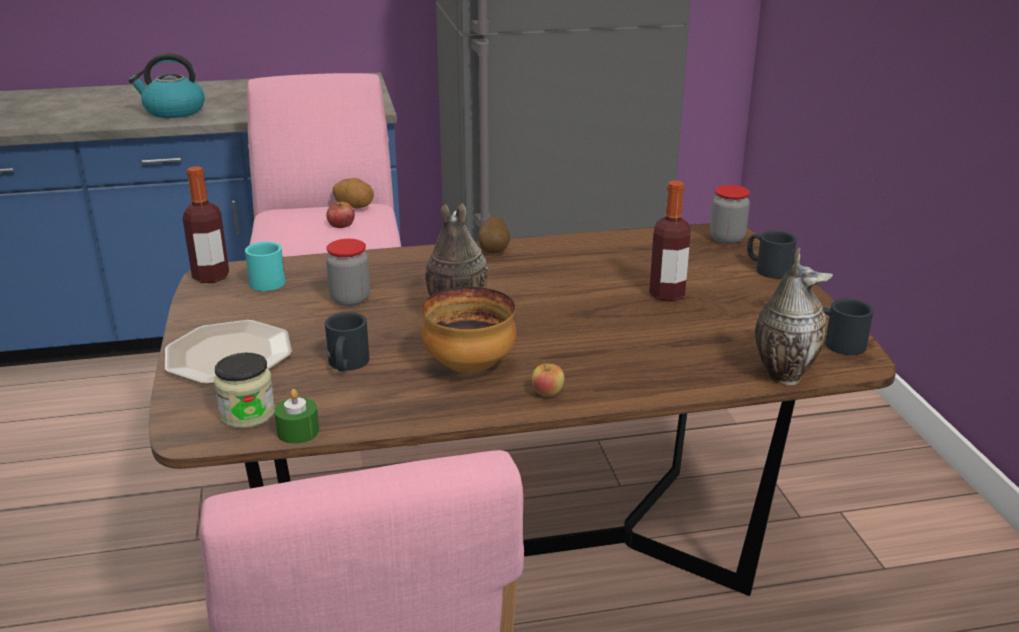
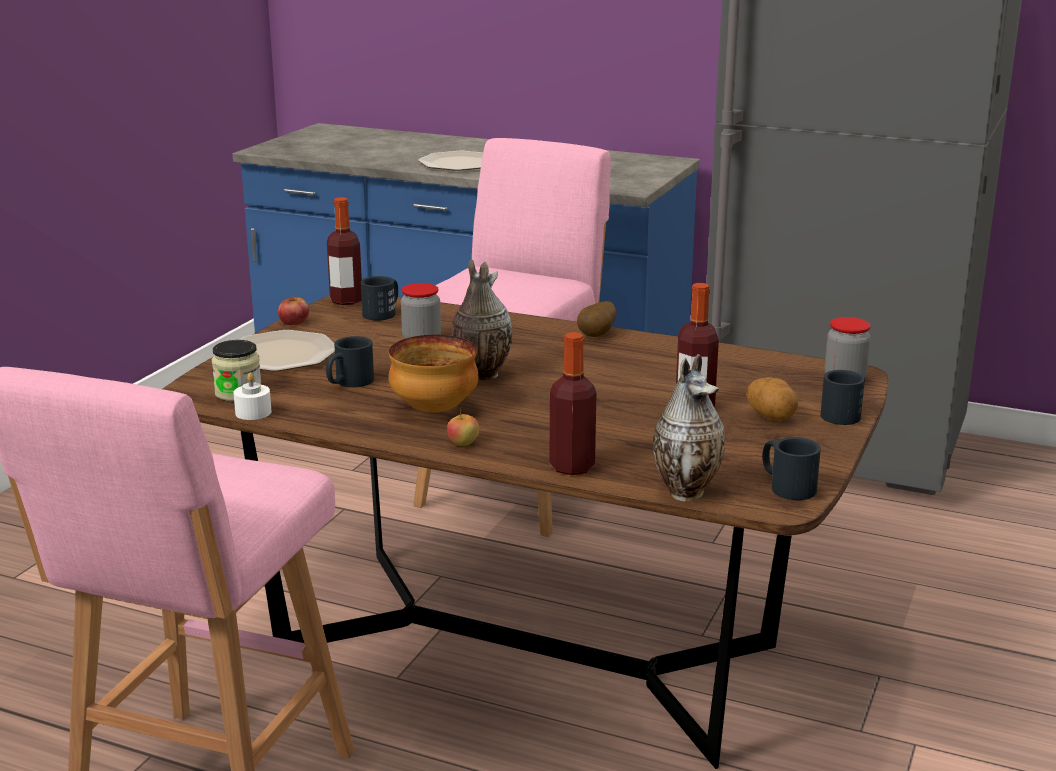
camera: 35 degrees right, 5 degrees down
kettle [129,53,205,118] -> plate [418,151,483,171]
turquoise mug [245,242,285,291] -> black mug [361,276,398,320]
green candle [274,389,319,444] -> white candle [233,373,271,420]
apple [326,199,355,228] -> apple moved to [278,295,309,325]
potato [332,178,374,209] -> potato moved to [746,377,798,421]
none -> bottle [549,332,597,475]

